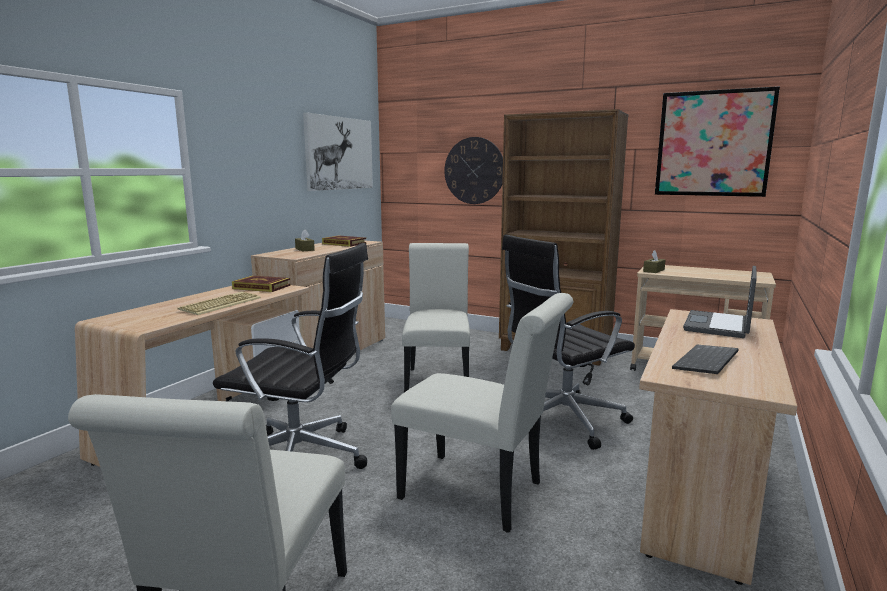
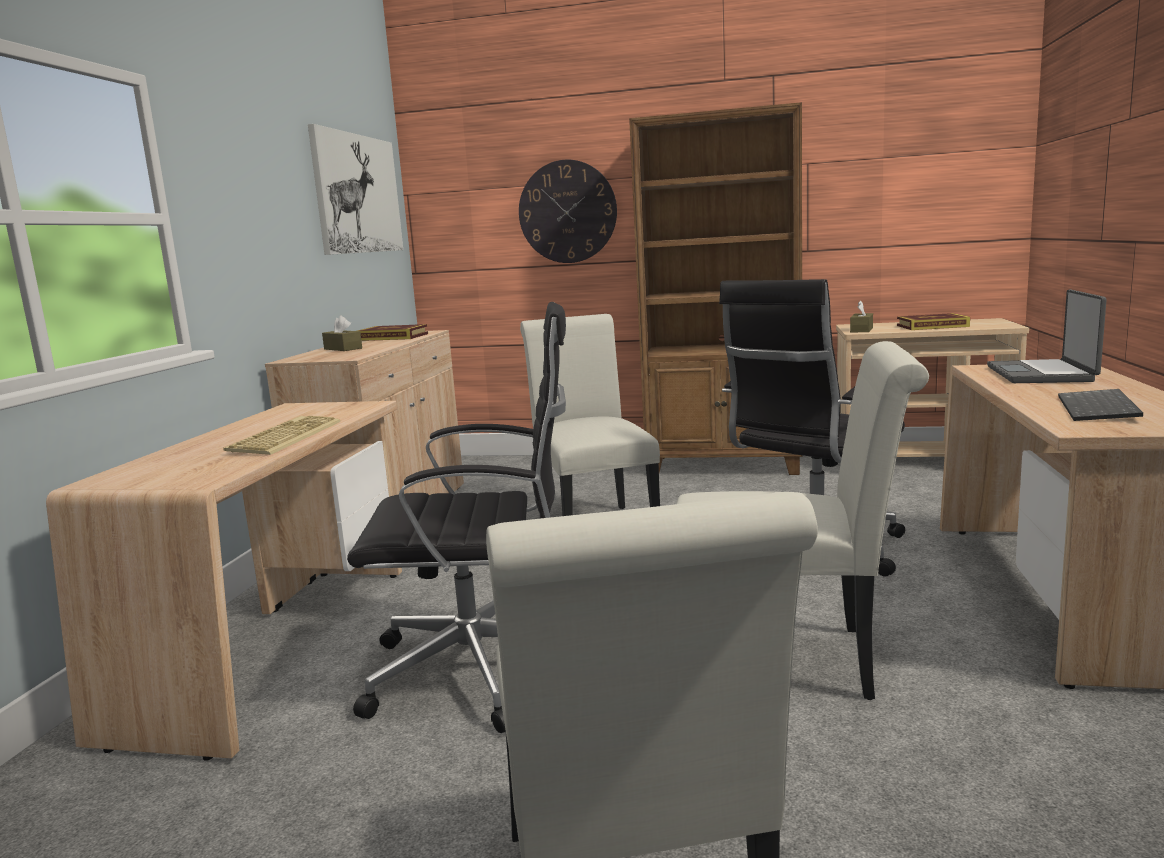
camera: 15 degrees left, 0 degrees up
book [232,276,291,292] -> book moved to [897,313,970,330]
picture [655,86,780,197] -> none

